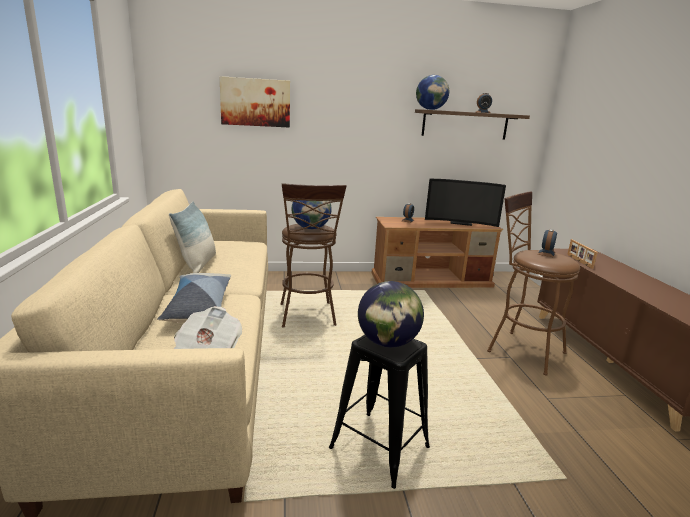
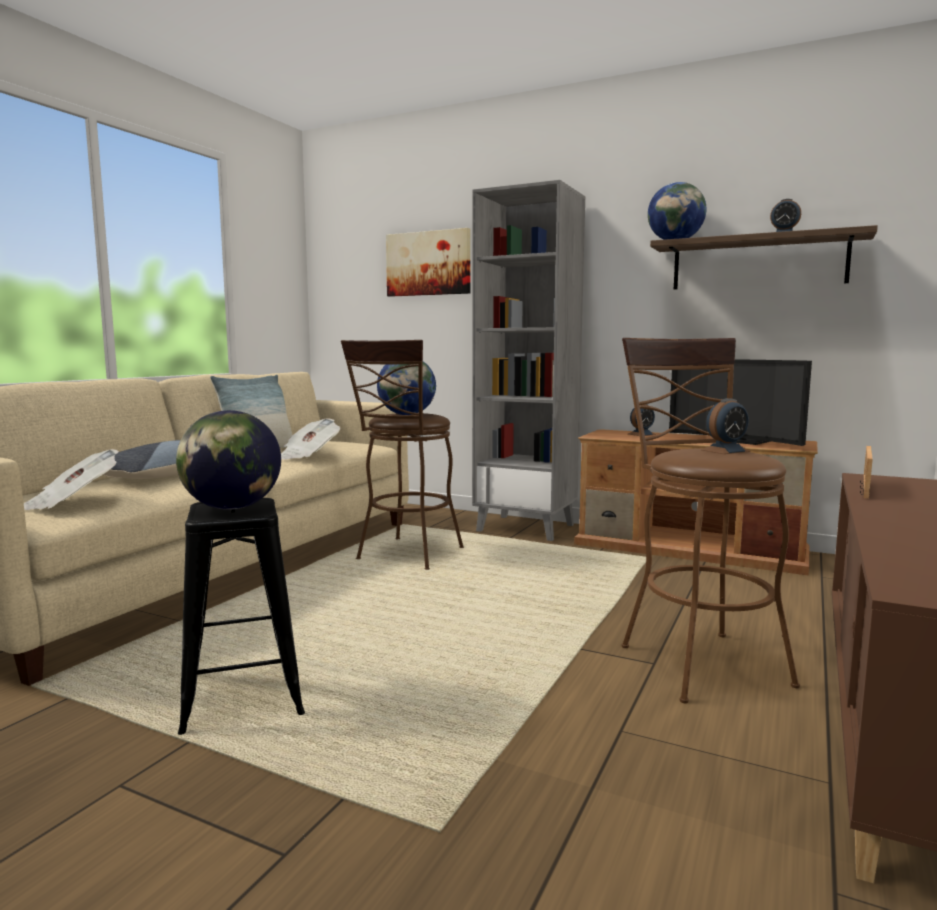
camera: 35 degrees right, 10 degrees down
none -> newspaper [281,418,340,459]
none -> grey bookcase [472,180,585,541]

